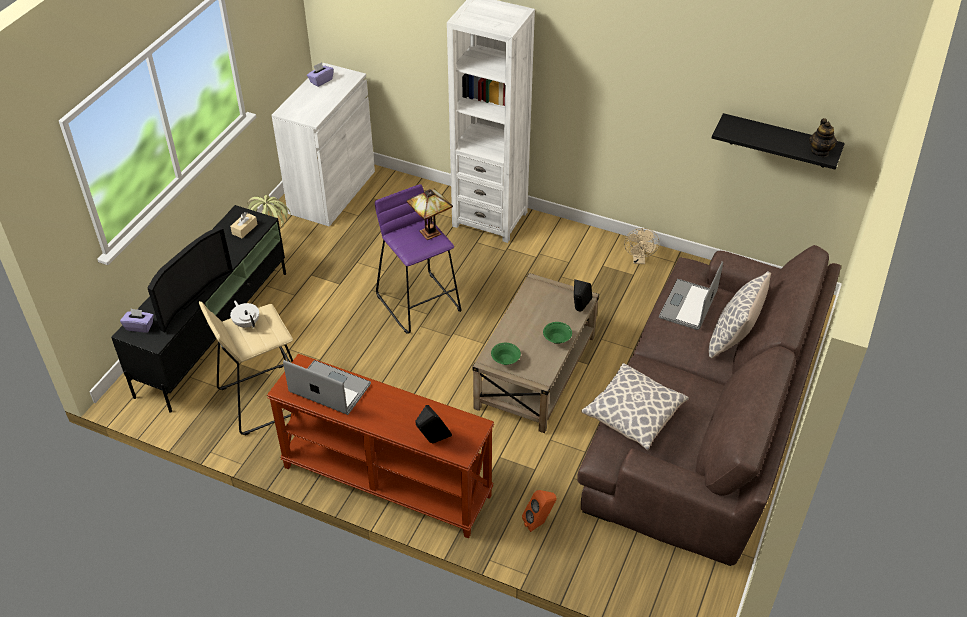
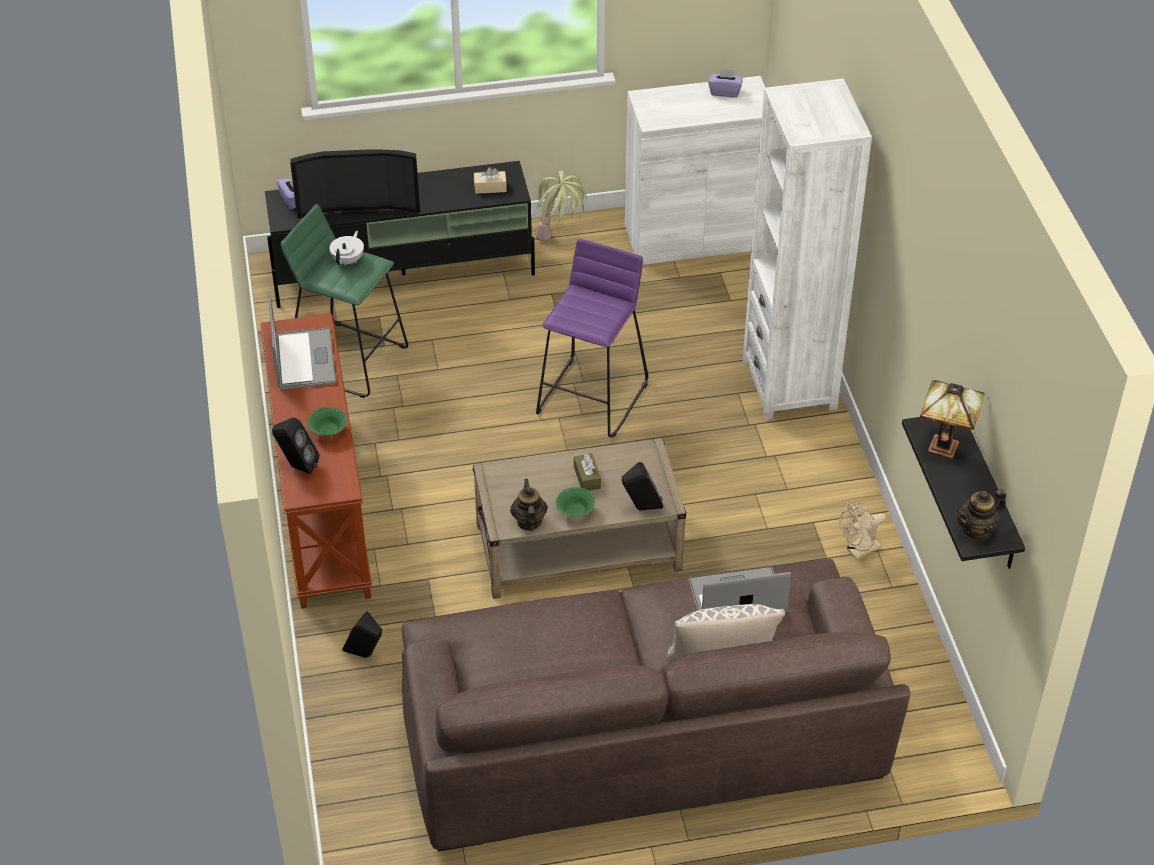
camera: 55 degrees right, 0 degrees up
beige stool [199,301,293,435] -> green stool [281,204,408,398]
table lamp [406,188,453,240] -> table lamp moved to [920,380,985,459]
green bowl [491,343,521,365] -> green bowl moved to [307,407,347,437]
orange speaker [522,490,556,532] -> black speaker [342,612,382,658]
pillow [581,363,689,451] -> none
none -> teapot [510,479,548,531]
none -> brown tissue box [574,453,601,491]

